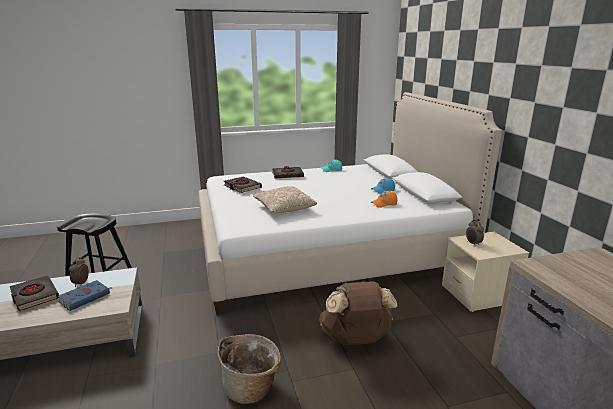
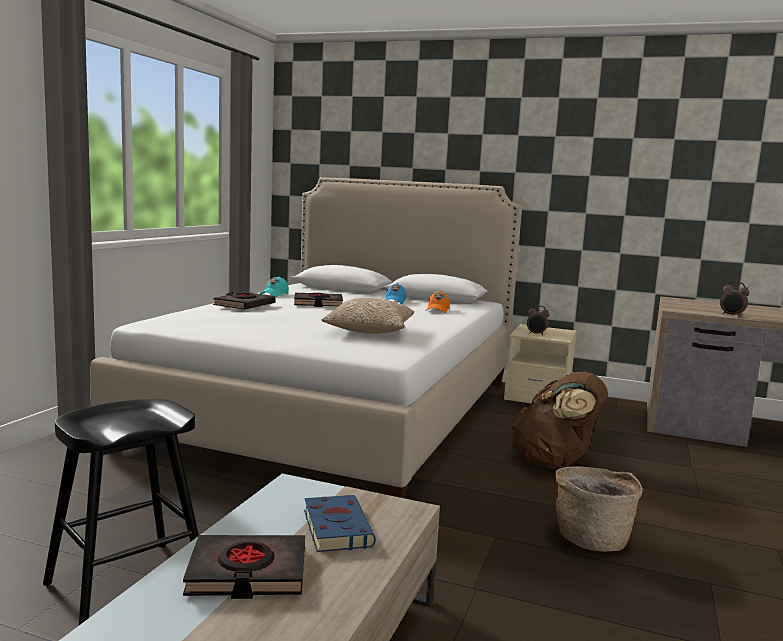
camera: 55 degrees left, 10 degrees down
alarm clock [69,257,89,287] -> alarm clock moved to [720,282,750,317]
black book [224,176,262,193] -> black book moved to [294,293,343,307]

